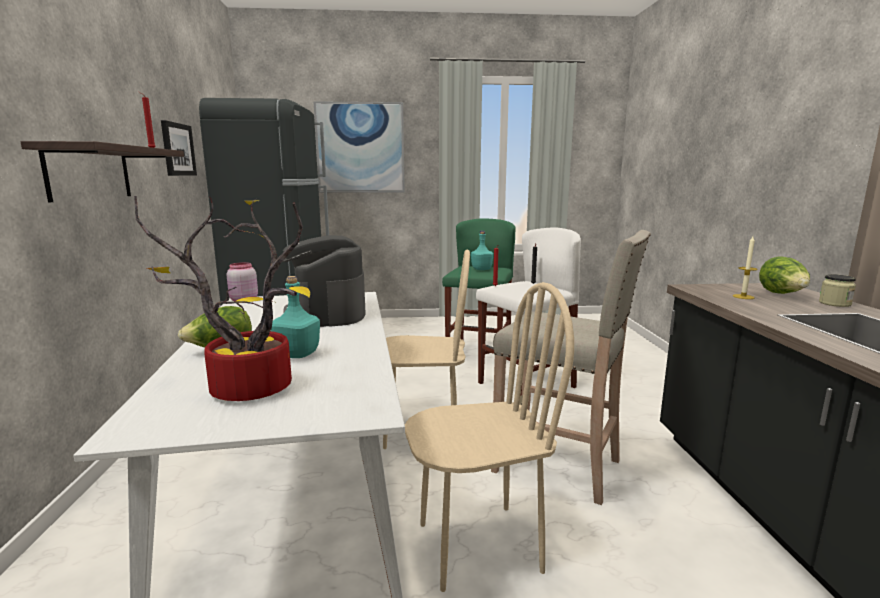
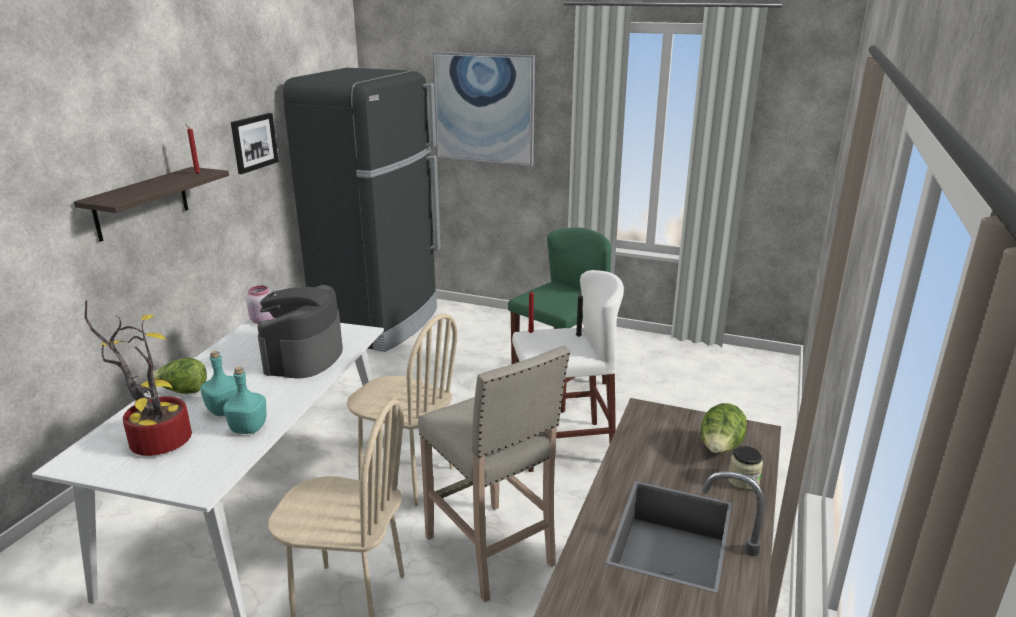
camera: 25 degrees right, 10 degrees up
turquoise bottle [471,231,493,270] -> turquoise bottle moved to [223,367,266,434]
candle [733,237,757,299] -> none

